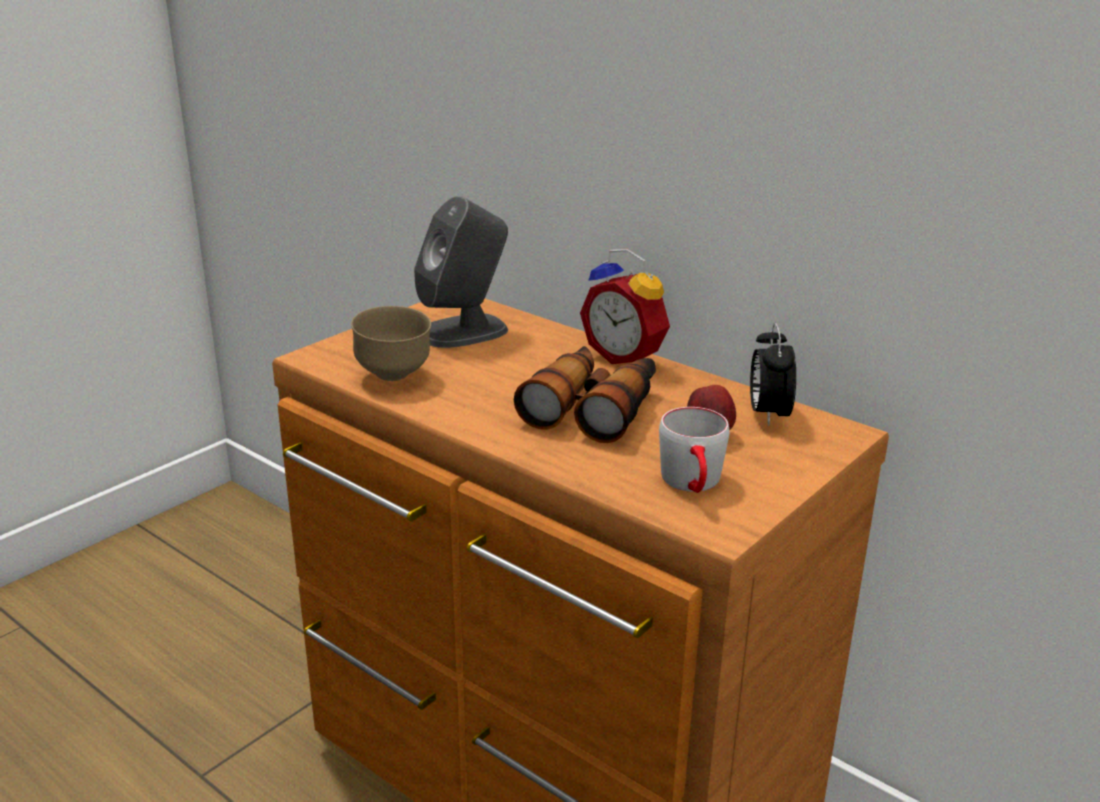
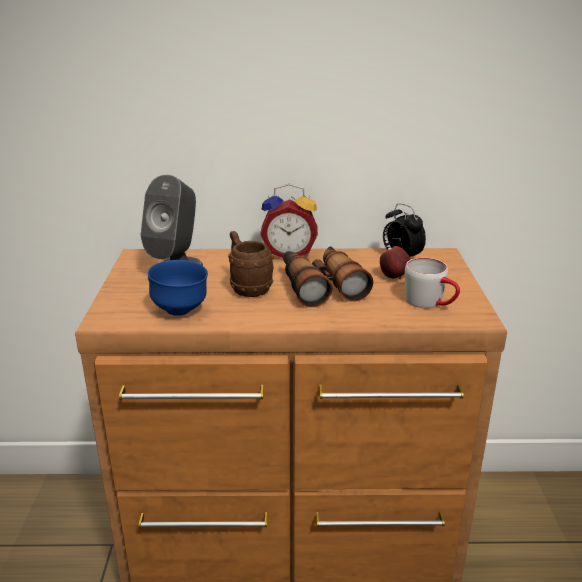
camera: 40 degrees left, 0 degrees up
brown bowl [351,306,431,381] -> blue bowl [148,260,208,316]
none -> brown mug [228,231,274,297]

